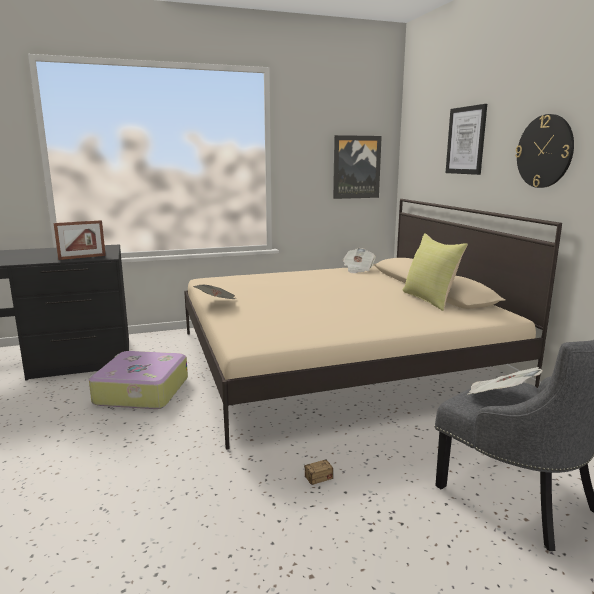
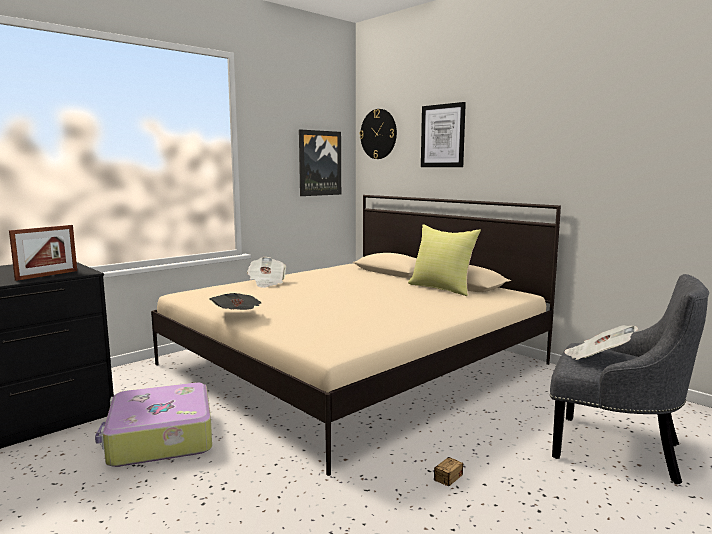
camera: 25 degrees left, 5 degrees down
newspaper [343,248,376,273] -> newspaper moved to [247,257,286,288]
wall clock [515,114,574,188] -> wall clock moved to [359,109,397,159]

